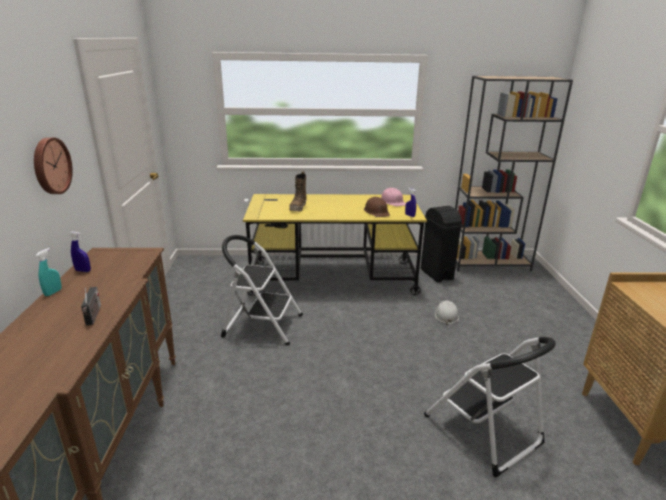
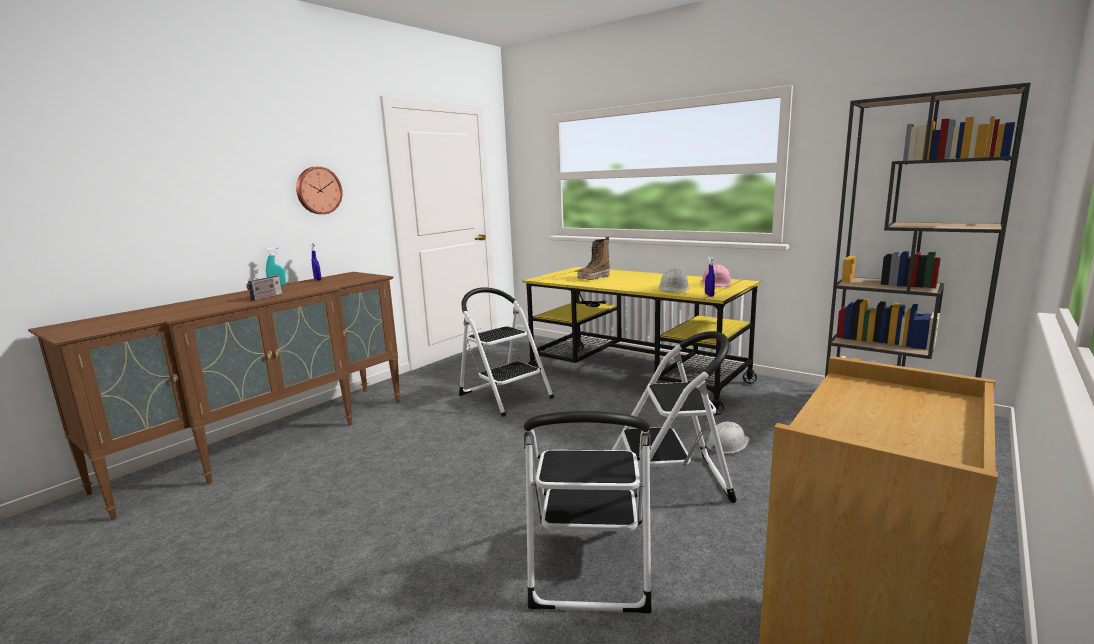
camera: 40 degrees right, 10 degrees down
brown hard hat [364,197,390,217] -> white hard hat [659,268,690,292]
black trash can [421,206,463,282] -> none
none -> step ladder [612,331,736,503]

